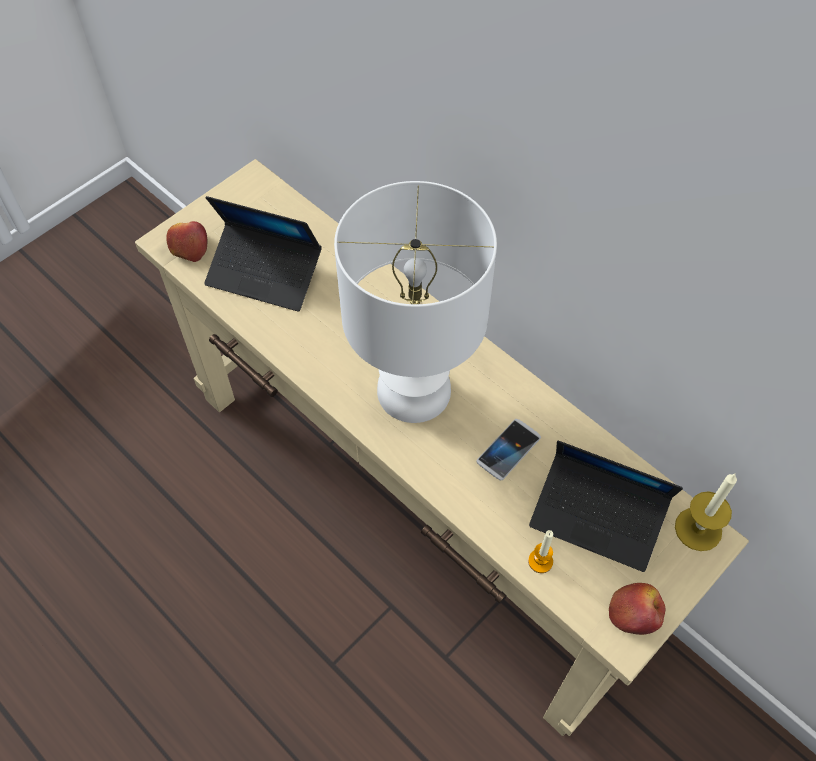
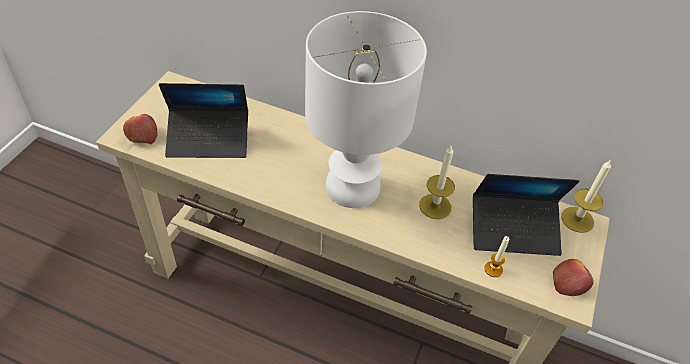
camera: 25 degrees left, 10 degrees down
phone [476,419,541,480] -> candle [419,144,455,219]

